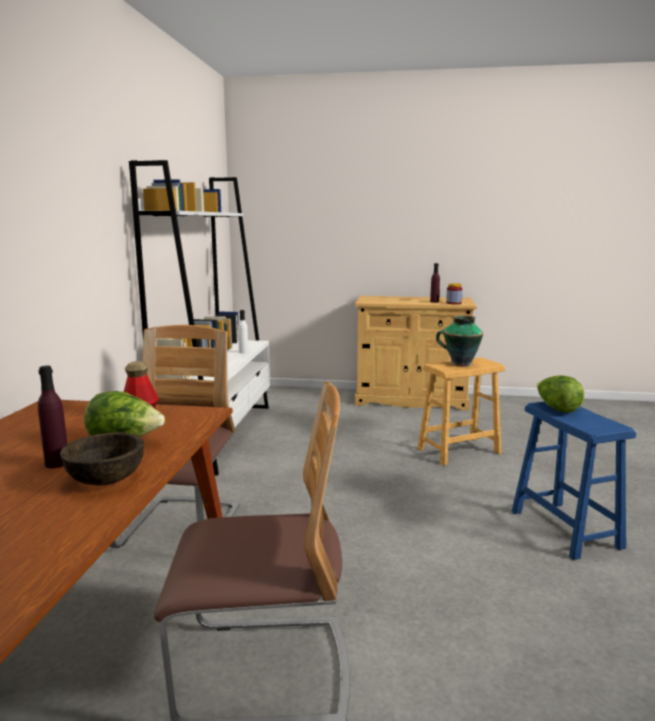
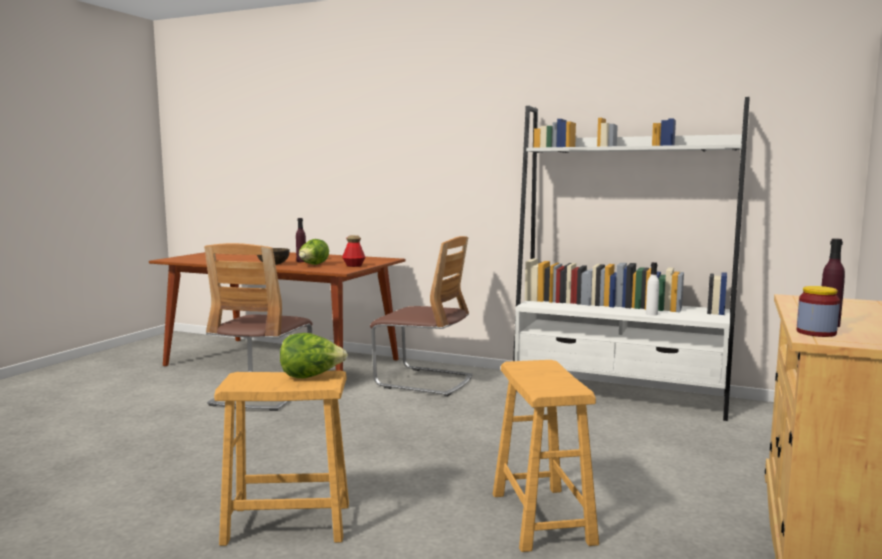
camera: 105 degrees right, 5 degrees down
vase [436,315,483,367] -> none
blue stool [511,401,636,560] -> brown stool [214,370,349,546]

